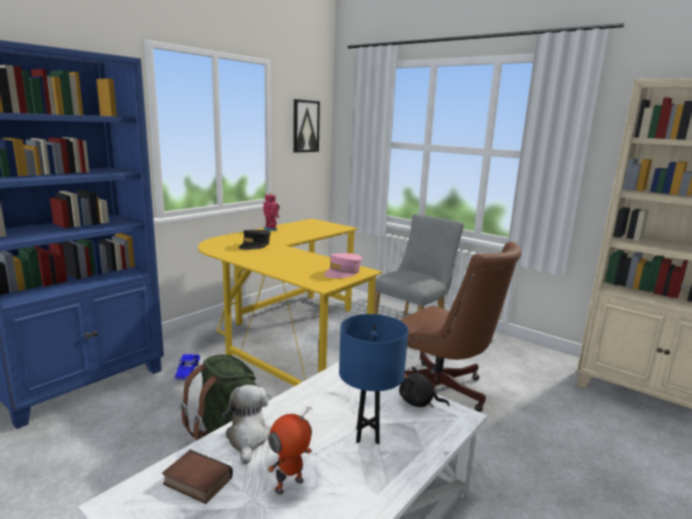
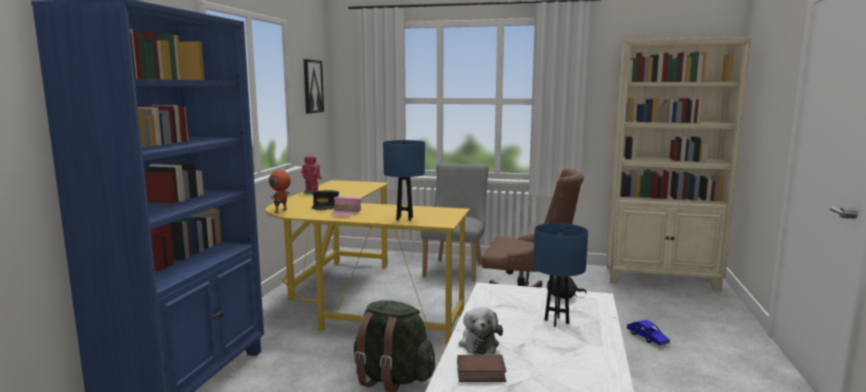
camera: 25 degrees left, 5 degrees down
blue toy car [175,354,200,380] -> blue toy car moved to [627,320,670,346]
plush toy [222,385,271,465] -> plush toy turned 150 degrees counterclockwise [459,307,503,355]
toy robot [267,407,312,495] -> toy robot moved to [269,167,291,213]
pink cap [324,253,362,278] -> pink cap moved to [332,196,362,217]
none -> blue table lamp [383,140,425,221]

